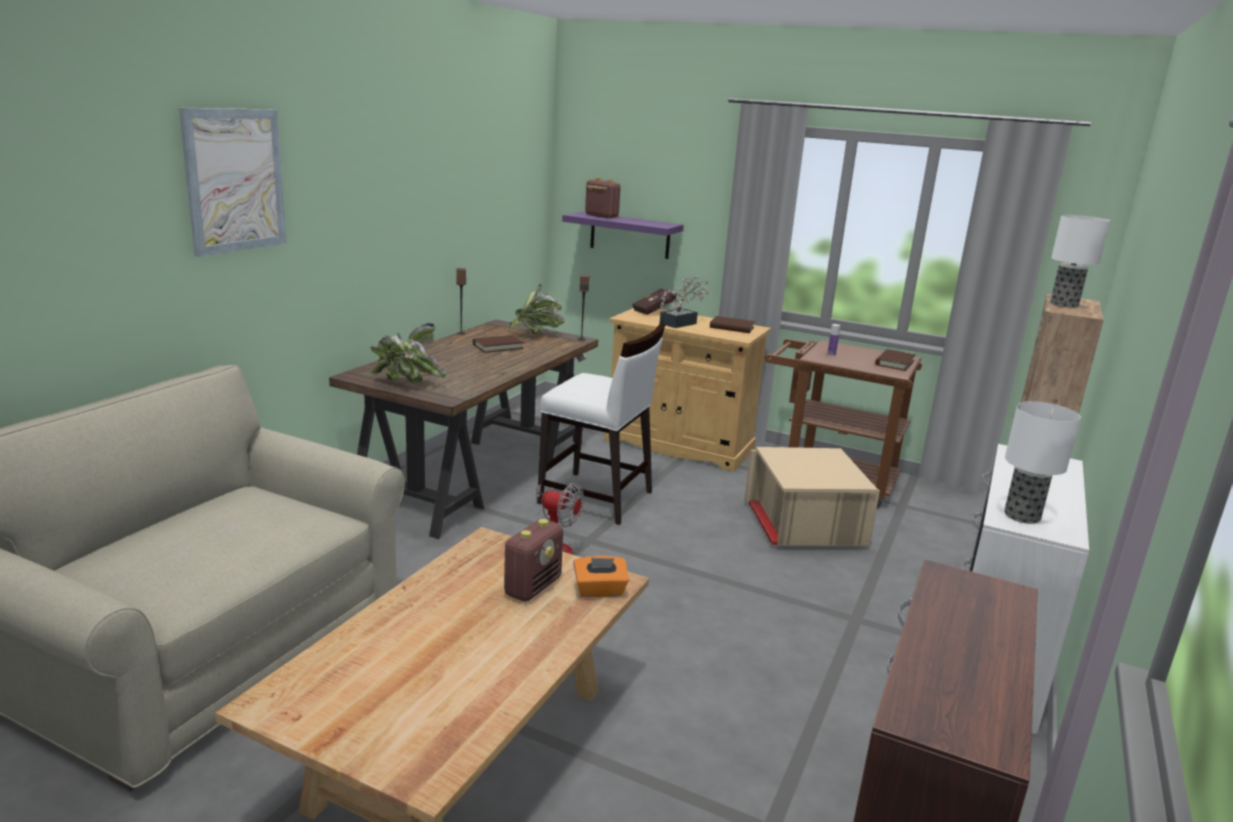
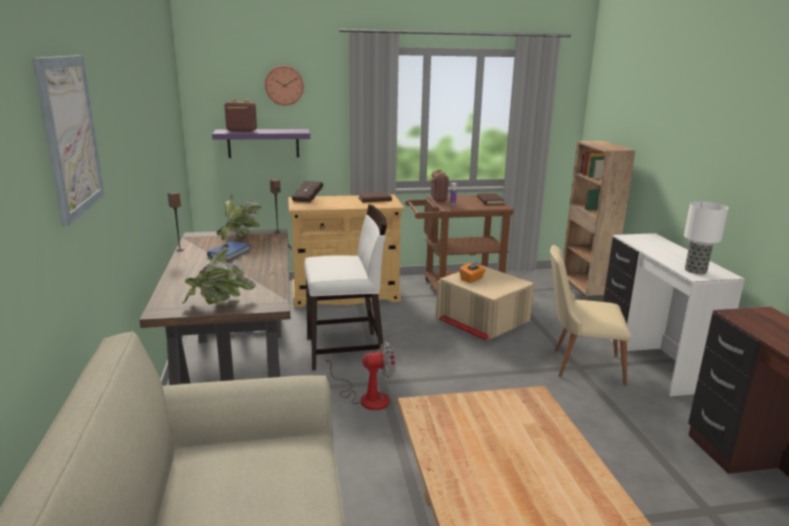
camera: 35 degrees left, 0 degrees up
brown book [473,335,524,353] -> blue book [207,241,251,261]
radio [504,519,563,602] -> radio moved to [430,169,449,202]
orange tissue box [573,555,629,598] -> orange tissue box moved to [459,261,486,283]
potted plant [660,276,709,328] -> none
table lamp [1050,215,1110,308] -> none
none -> wall clock [265,66,304,106]
none -> beige chair [550,245,631,386]

